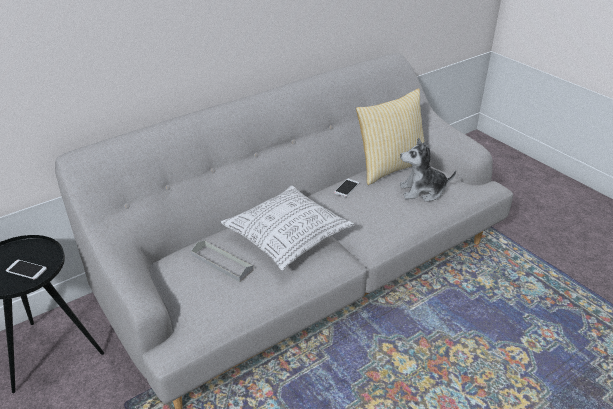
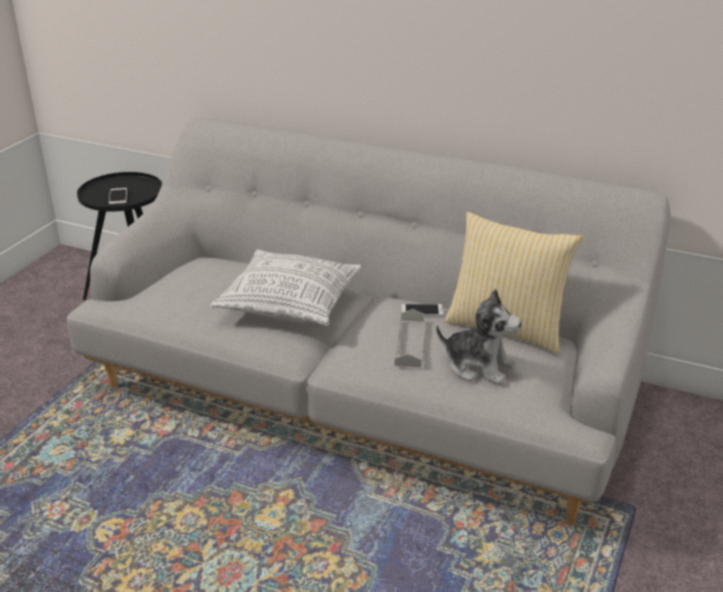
camera: 60 degrees right, 5 degrees down
grey tray [191,240,254,282] -> grey tray moved to [395,309,425,367]
plush toy [400,138,456,202] -> plush toy turned 150 degrees clockwise [436,289,522,385]

